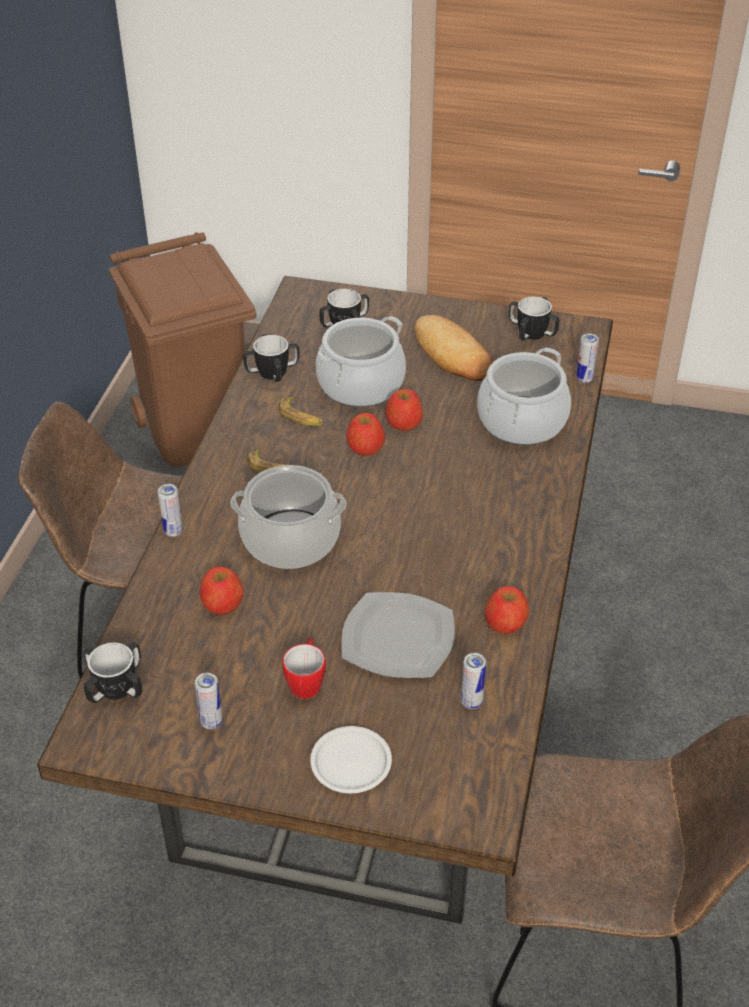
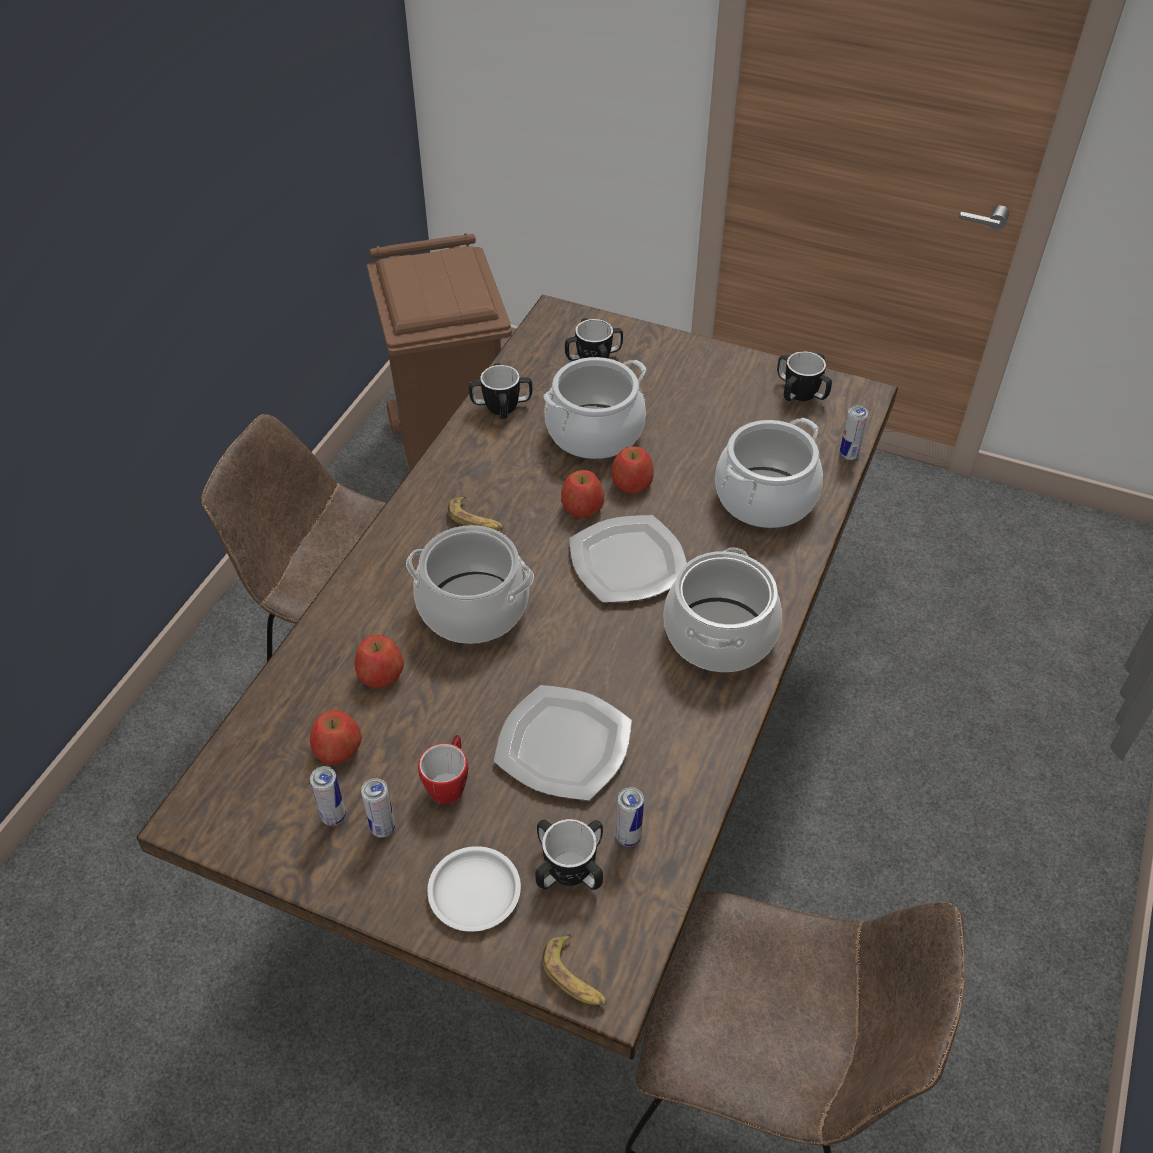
camera: 10 degrees right, 5 degrees up
mug [83,642,142,703] -> mug moved to [535,819,603,890]
can [158,484,183,537] -> can moved to [361,778,395,838]
banana [278,397,324,426] -> banana moved to [542,934,607,1005]
bread [414,315,493,381] -> none
apple [484,586,529,634] -> apple moved to [310,710,362,765]
none -> plate [569,515,687,603]
none -> cooking pot [663,547,782,672]

